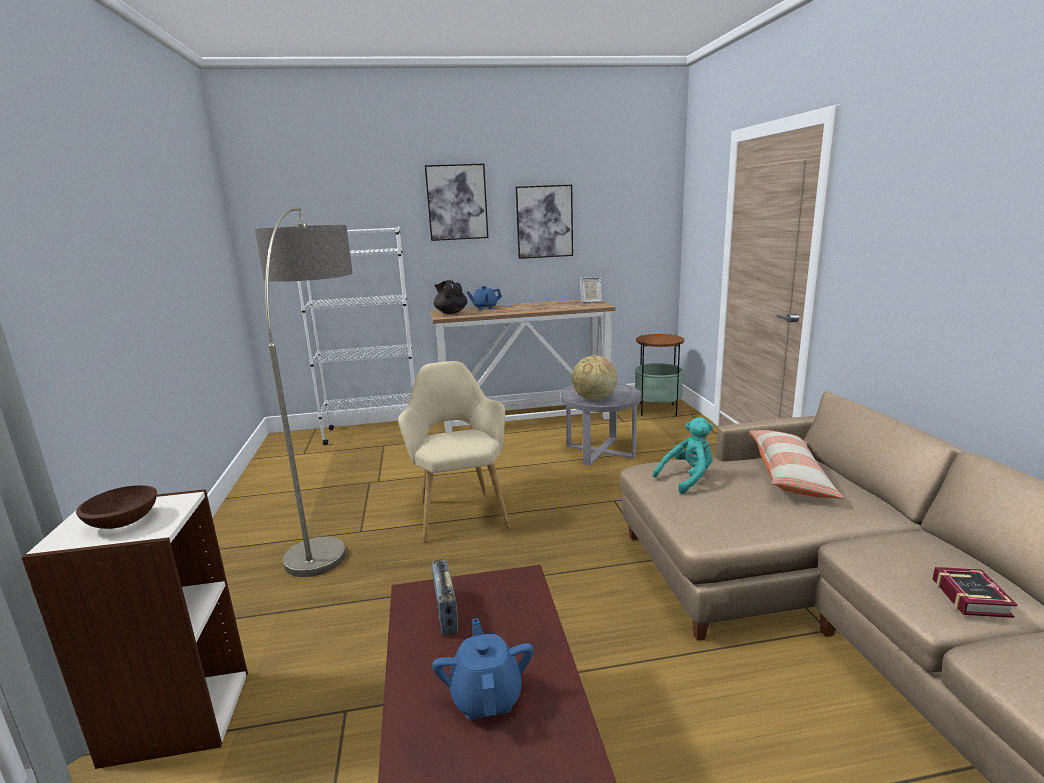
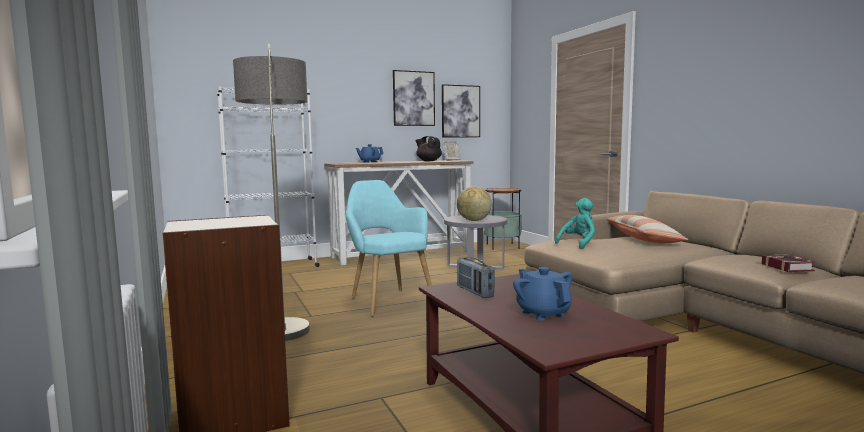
camera: 15 degrees left, 10 degrees down
brown bowl [76,485,157,529] -> none
beige armchair [398,361,510,542] -> turquoise armchair [346,180,432,317]
picture [425,164,489,241] -> picture moved to [442,84,480,138]
black teapot [434,280,467,314] -> black teapot moved to [415,136,442,161]

